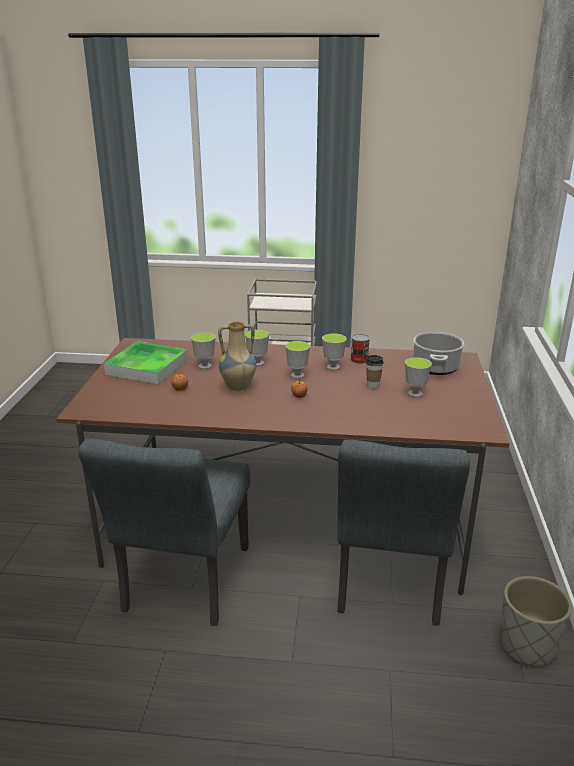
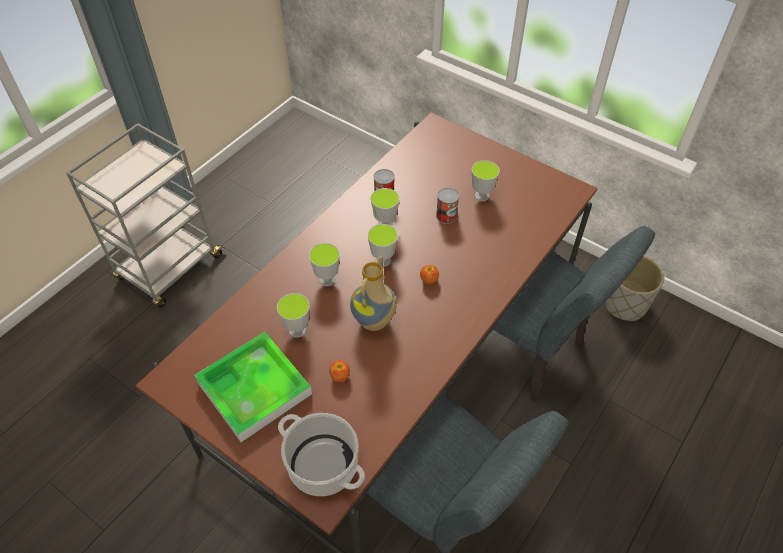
camera: 60 degrees left, 25 degrees up
cup [366,355,384,389] -> can [436,188,459,224]
cooking pot [413,332,465,375] -> cooking pot moved to [278,413,365,496]

